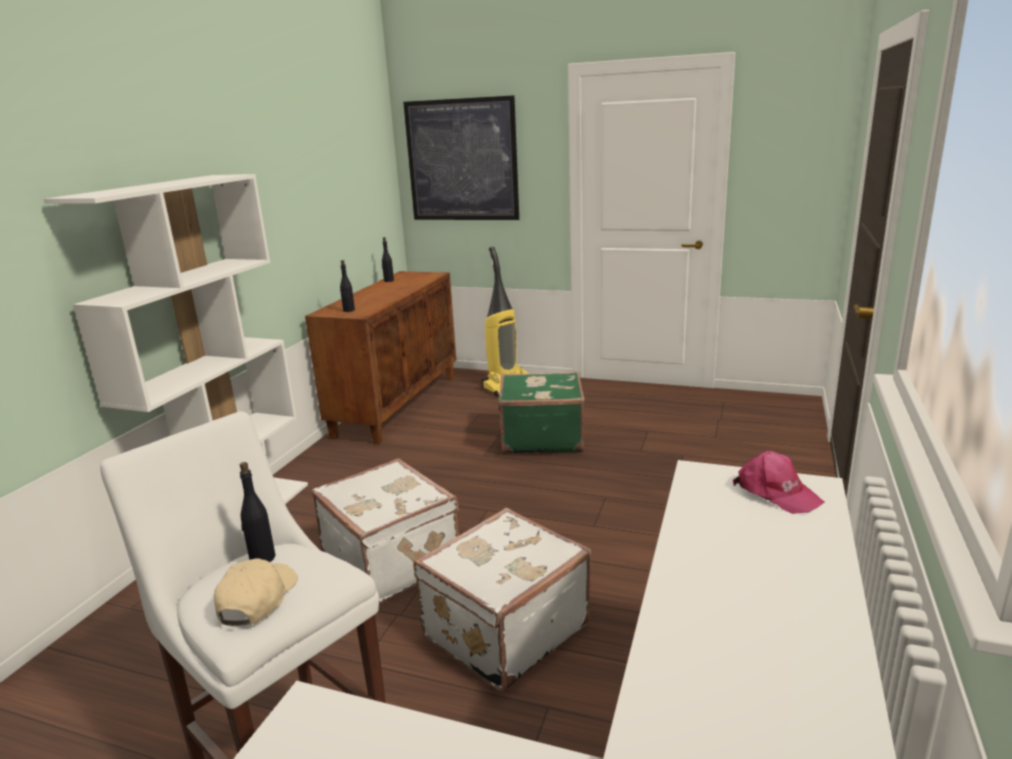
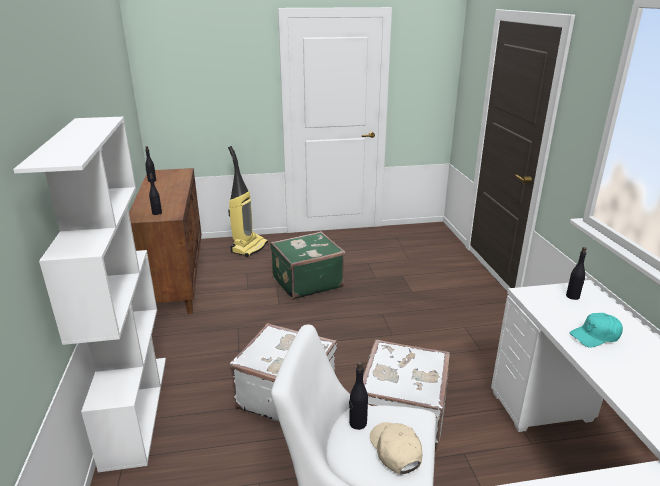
camera: 30 degrees left, 5 degrees up
picture [403,95,519,220] -> none
pink cap [733,450,825,514] -> black bottle [566,247,587,300]
none -> turquoise cap [570,313,623,348]

